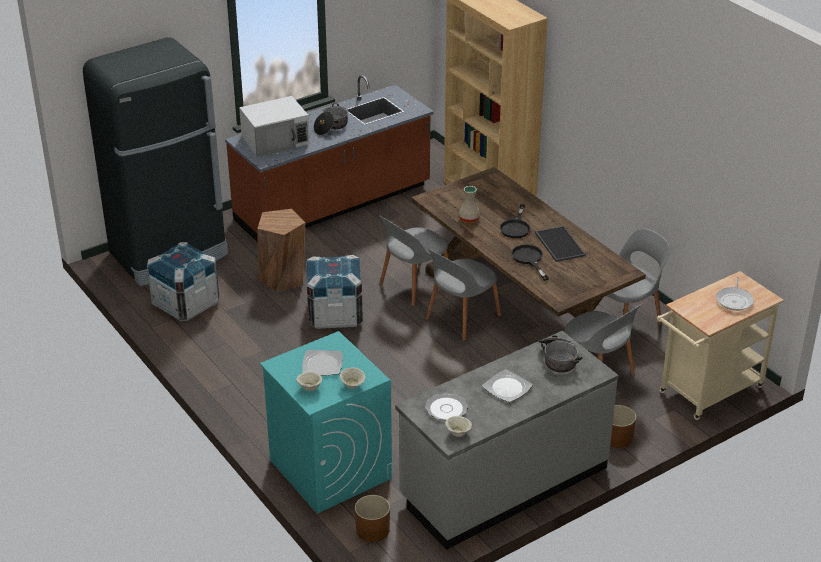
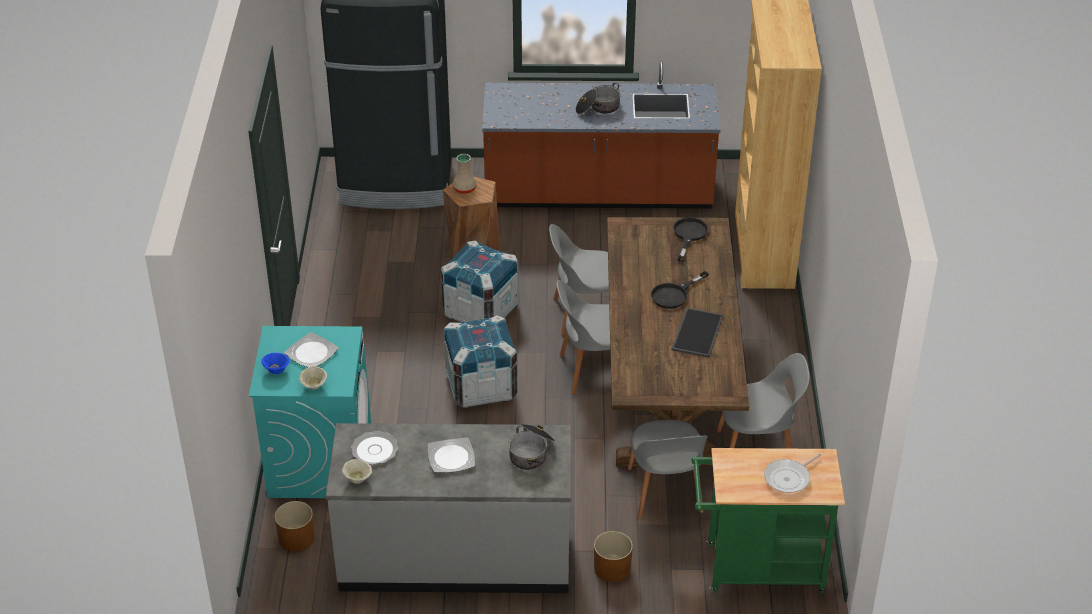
camera: 35 degrees right, 5 degrees up
crate [147,242,219,321] -> crate moved to [443,315,517,408]
white microwave [239,96,310,157] -> none
beige bowl [296,372,322,391] -> blue bowl [262,353,289,374]
beige vase [459,186,480,223] -> beige vase moved to [453,154,477,194]
black frying pan [511,244,549,281] -> black frying pan moved to [673,217,708,262]
beige cart [657,271,784,420] -> green cart [692,448,845,593]

